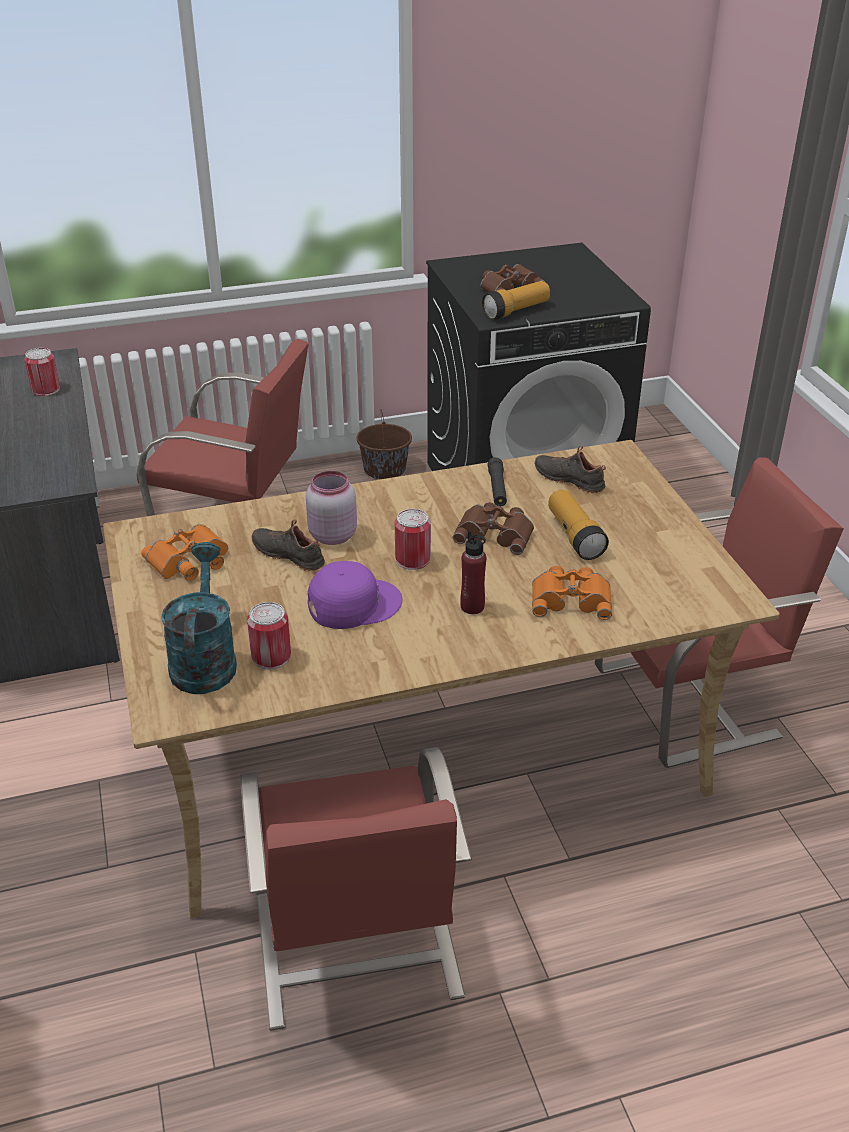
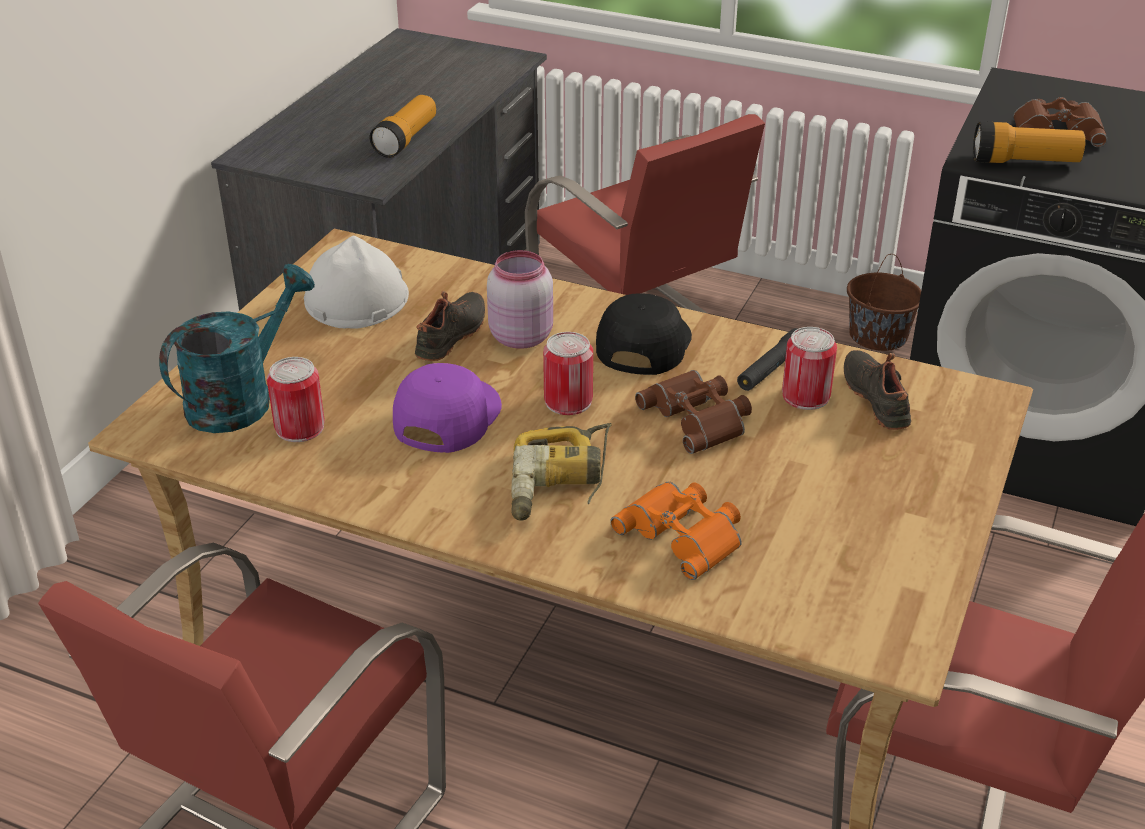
camera: 40 degrees right, 0 degrees up
can [24,348,60,396] -> can moved to [782,327,837,410]
orange binoculars [141,524,228,581] -> white hard hat [304,236,409,329]
black shoe [252,519,325,571] -> black shoe turned 45 degrees clockwise [415,291,485,361]
purple cap [308,561,402,629] -> purple cap turned 90 degrees counterclockwise [393,363,502,453]
red bottle [460,531,486,614] -> power drill [511,423,612,521]
flashlight [548,490,609,560] -> flashlight moved to [370,95,436,158]
none -> black cap [596,293,692,375]

